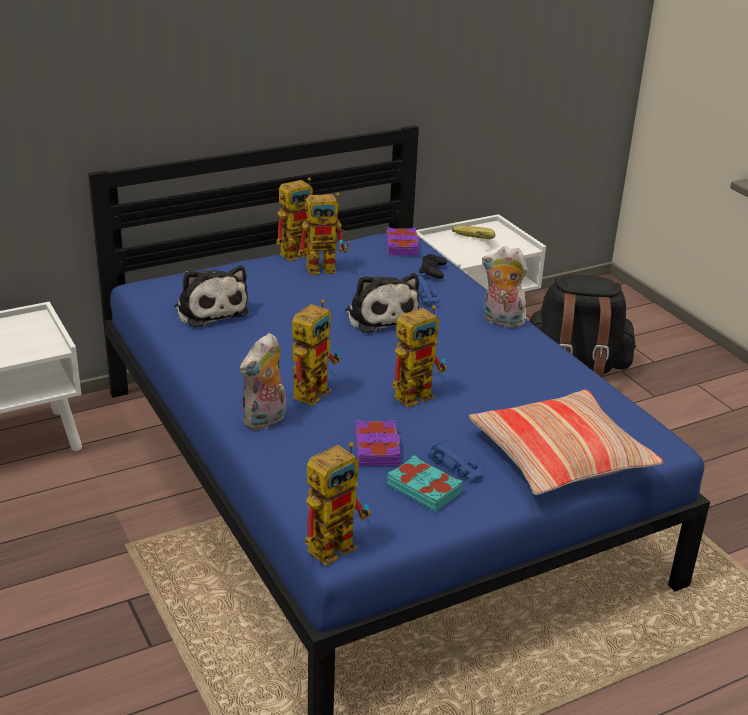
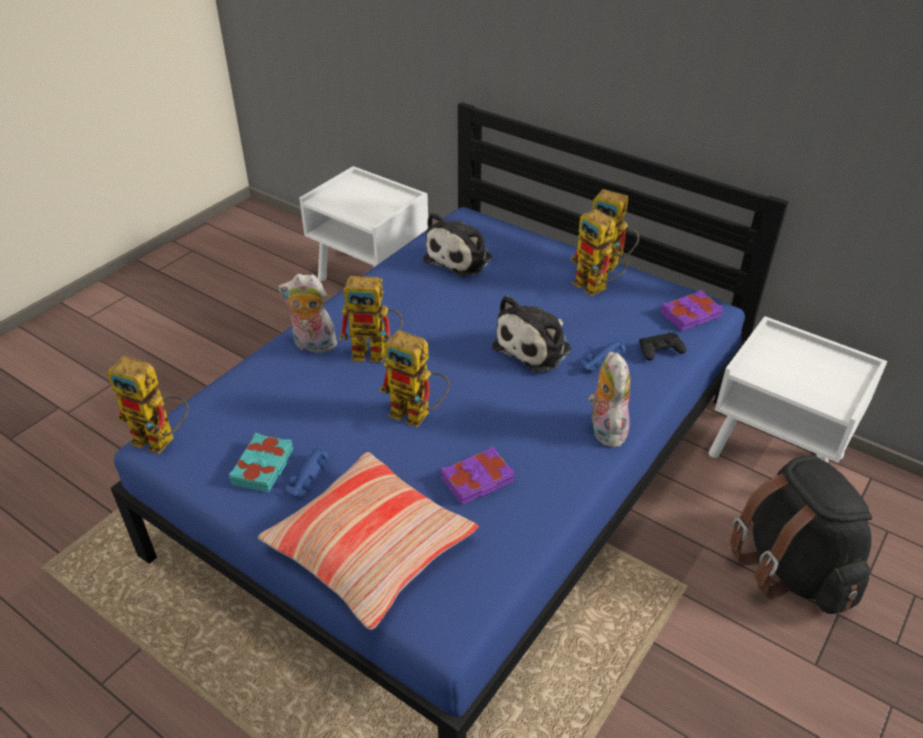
camera: 65 degrees right, 10 degrees up
purple book [355,420,401,466] -> purple book moved to [441,446,515,505]
banana [452,226,495,239] -> none

